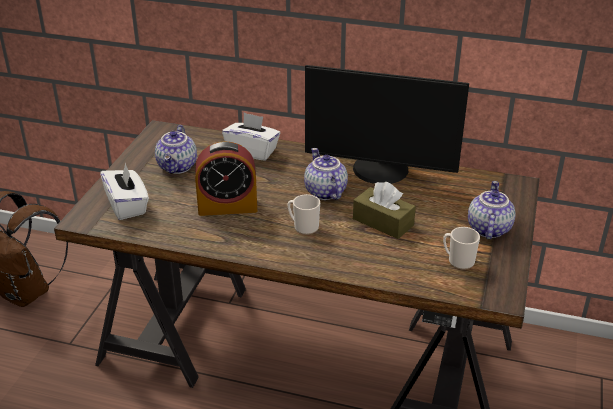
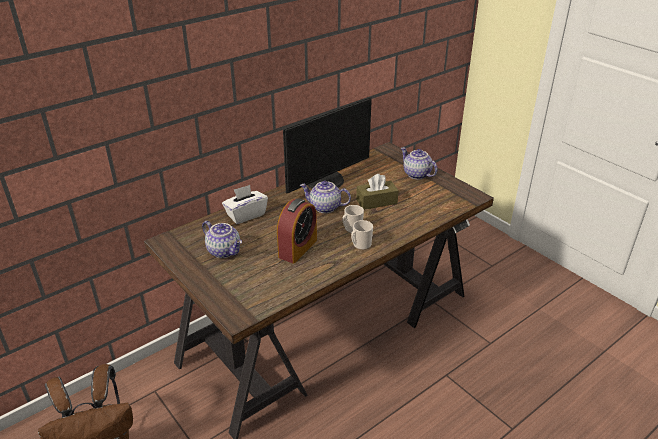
camera: 55 degrees left, 0 degrees up
white tissue box [100,163,149,220] -> none
mug [443,227,480,270] -> mug moved to [351,220,373,250]

